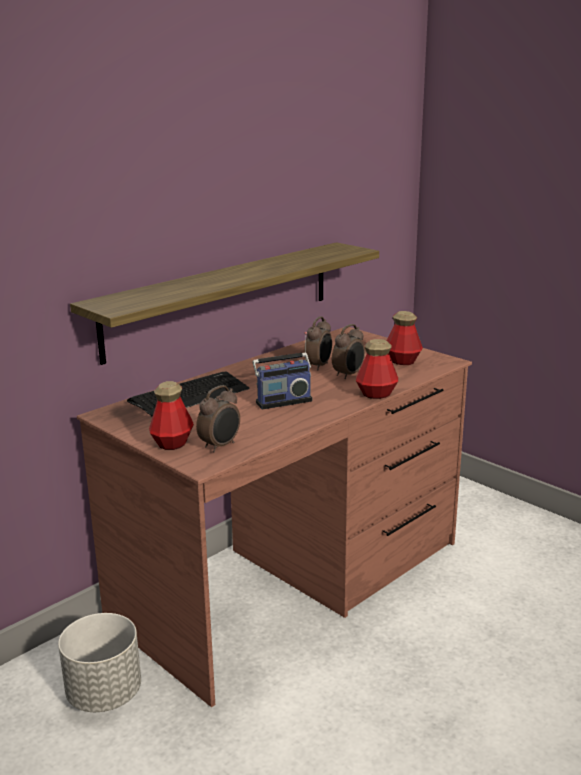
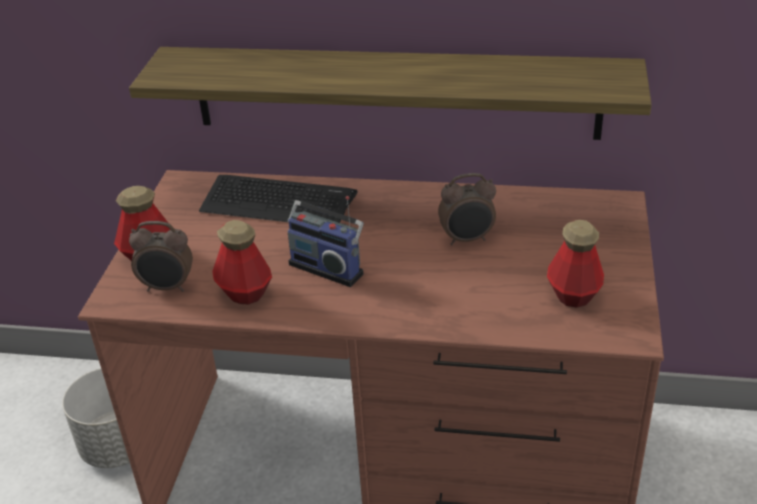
camera: 55 degrees right, 15 degrees up
alarm clock [332,324,365,379] -> none
bottle [356,339,398,399] -> bottle moved to [212,220,272,305]

